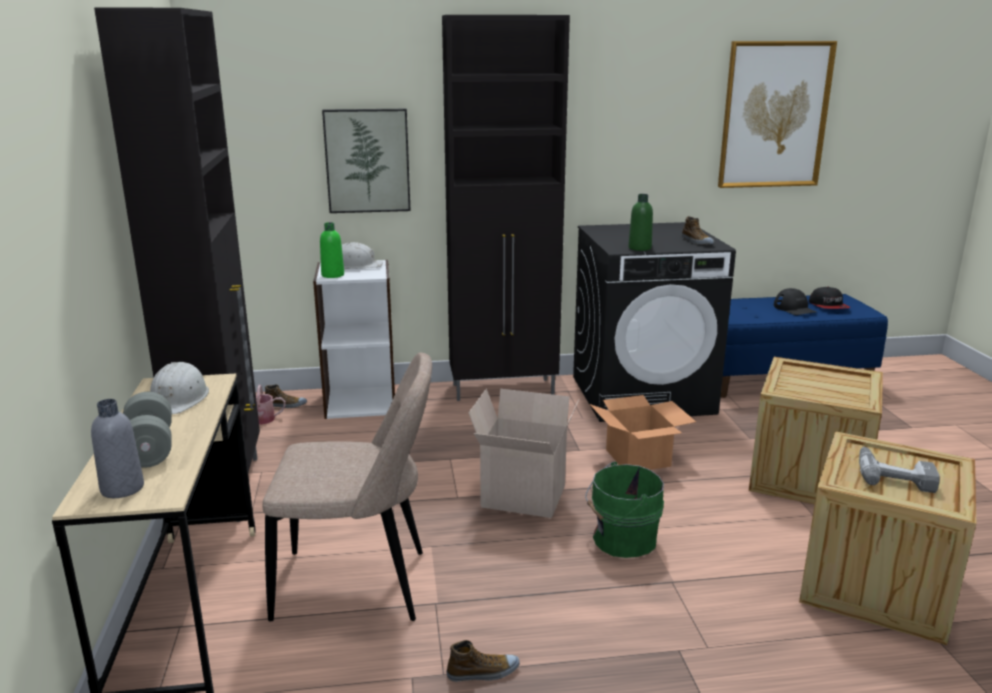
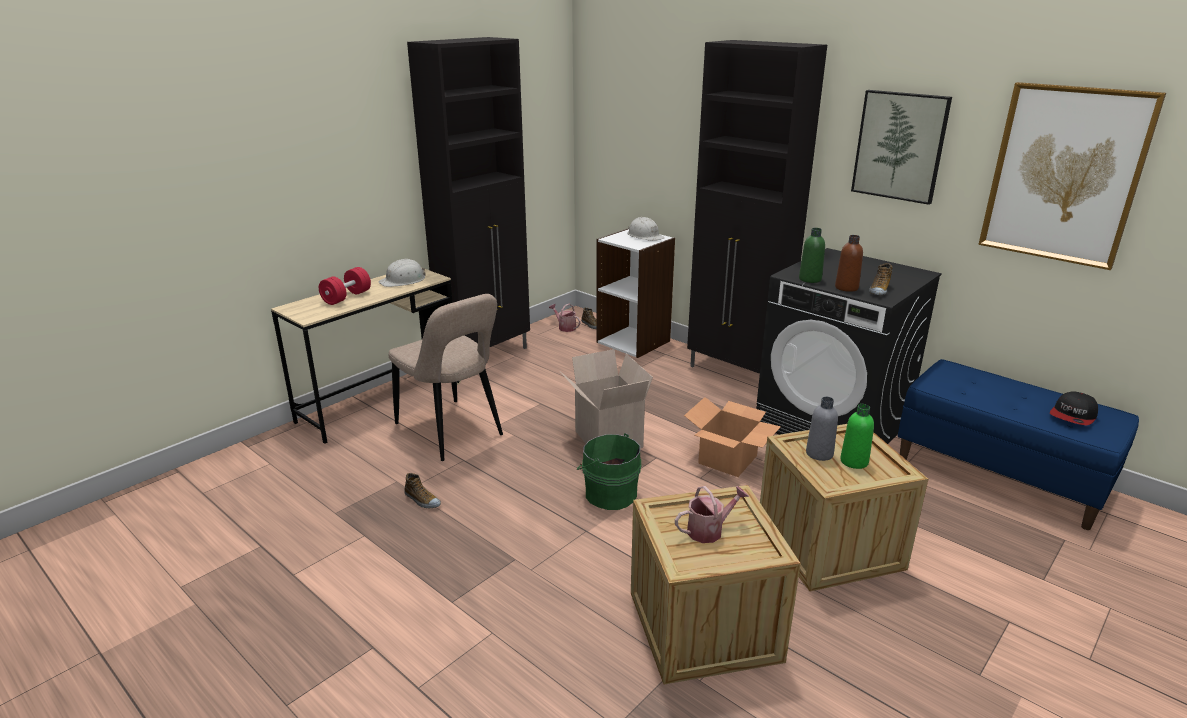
camera: 50 degrees right, 5 degrees up
grey bottle [91,399,144,498] -> grey bottle moved to [806,397,838,461]
grey dumbbell [123,392,172,468] -> red dumbbell [319,267,371,305]
green bottle [320,222,344,278] -> green bottle moved to [840,404,874,469]
picture [322,109,411,213] -> picture moved to [851,90,952,205]
black cap [774,288,816,315] -> none
power drill [859,447,940,493] -> watering can [675,486,749,543]
none -> brown bottle [835,235,863,292]

